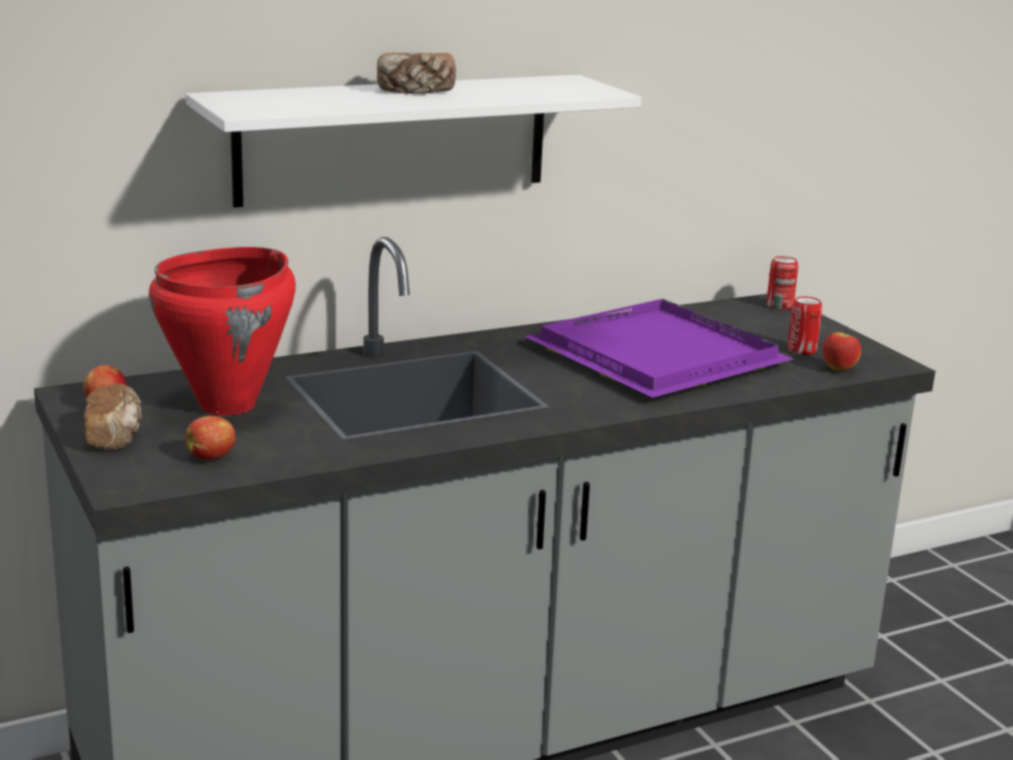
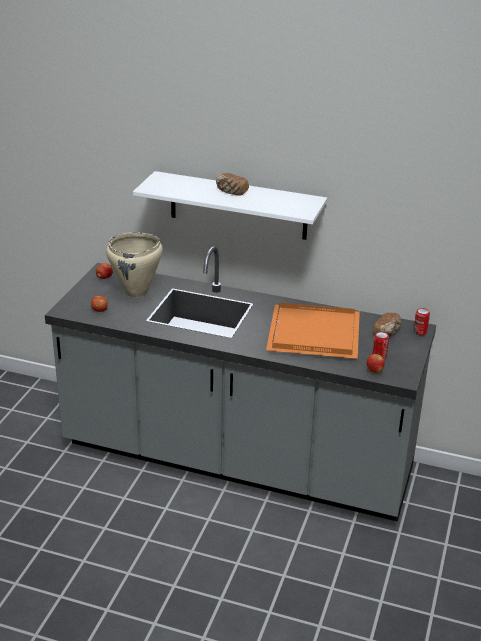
camera: 45 degrees right, 10 degrees up
bread [84,384,142,450] -> bread moved to [373,312,402,337]
red cooking pot [149,247,296,415] -> beige cooking pot [106,232,163,298]
purple tray [524,299,793,398] -> orange tray [266,303,360,359]

